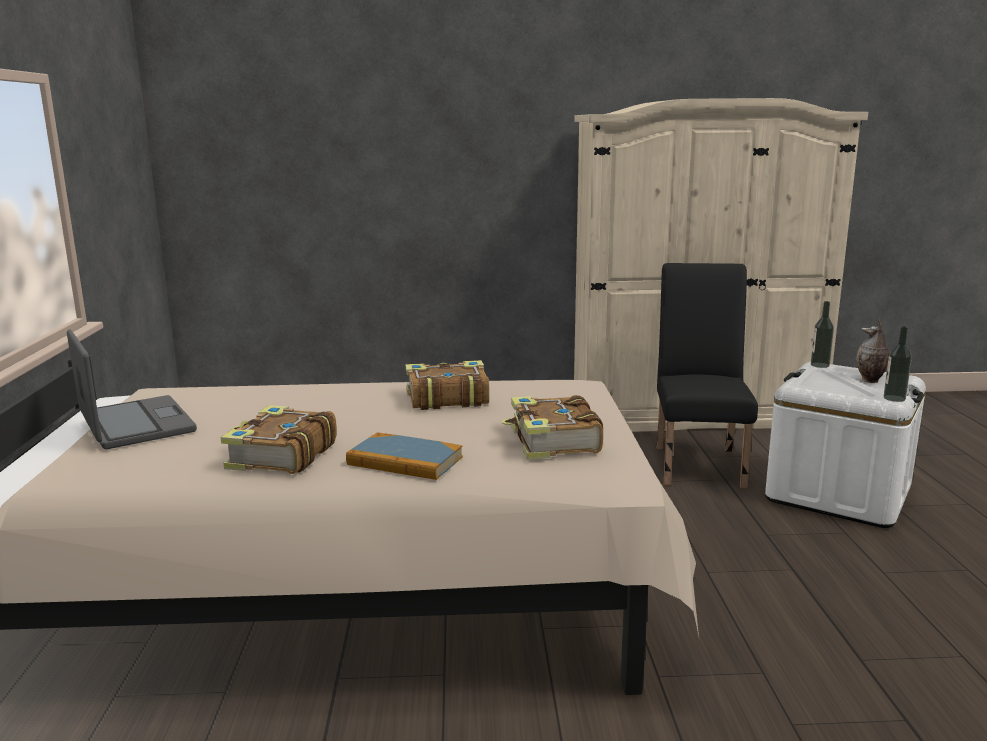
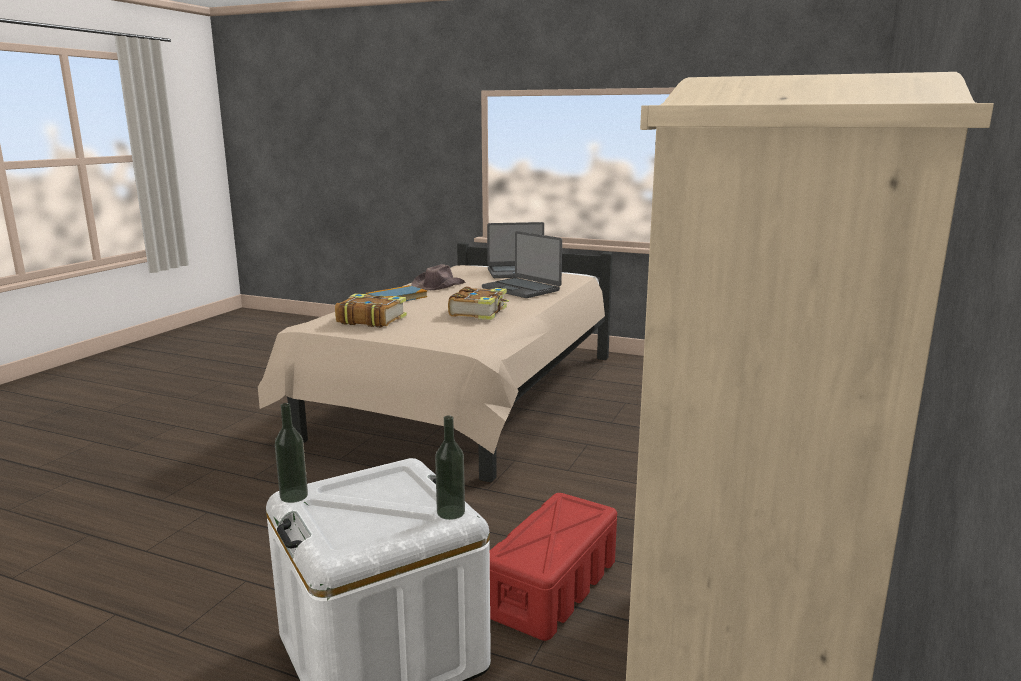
camera: 115 degrees right, 0 degrees up
book [221,405,337,474] -> brown hat [412,264,466,290]
black chair [657,263,758,489] -> red storage box [490,493,617,641]
vase [856,319,890,383] -> none
none -> laptop [482,231,562,298]

